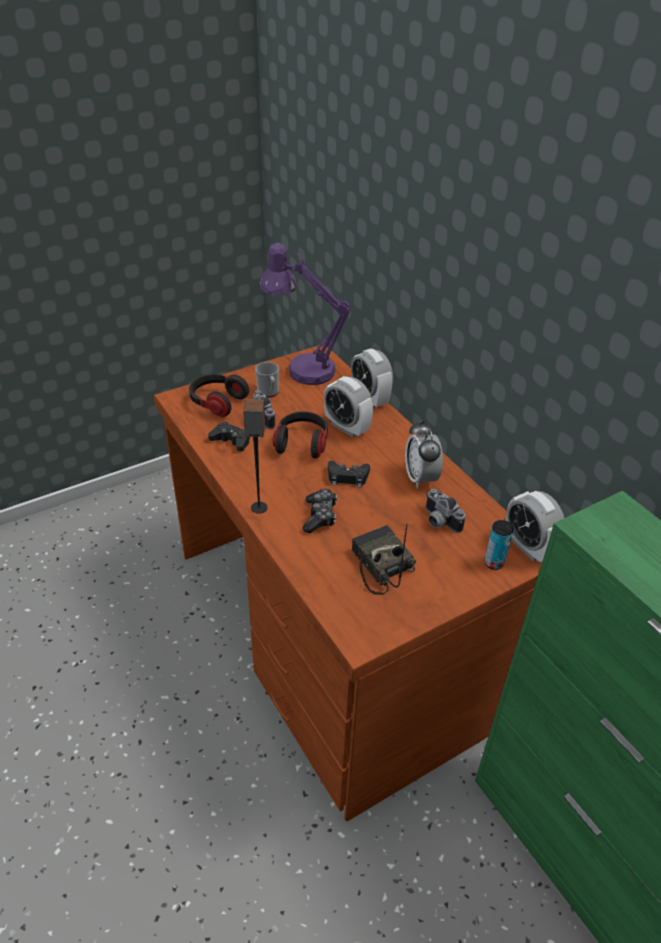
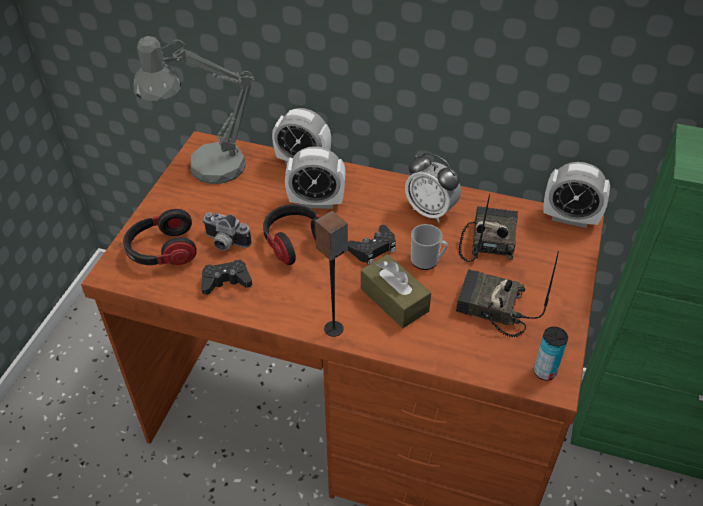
camera: 40 degrees left, 5 degrees up
mug [255,362,279,398] -> mug moved to [411,224,448,270]
purple table lamp [259,243,351,385] -> grey table lamp [134,36,254,184]
game controller [303,489,337,533] -> brown tissue box [361,254,431,328]
camera [426,489,466,533] -> radio [459,194,518,262]
can [485,520,514,570] -> can moved to [534,327,568,381]

